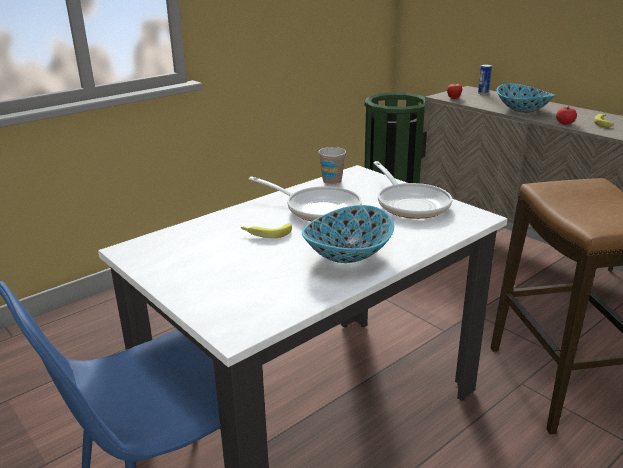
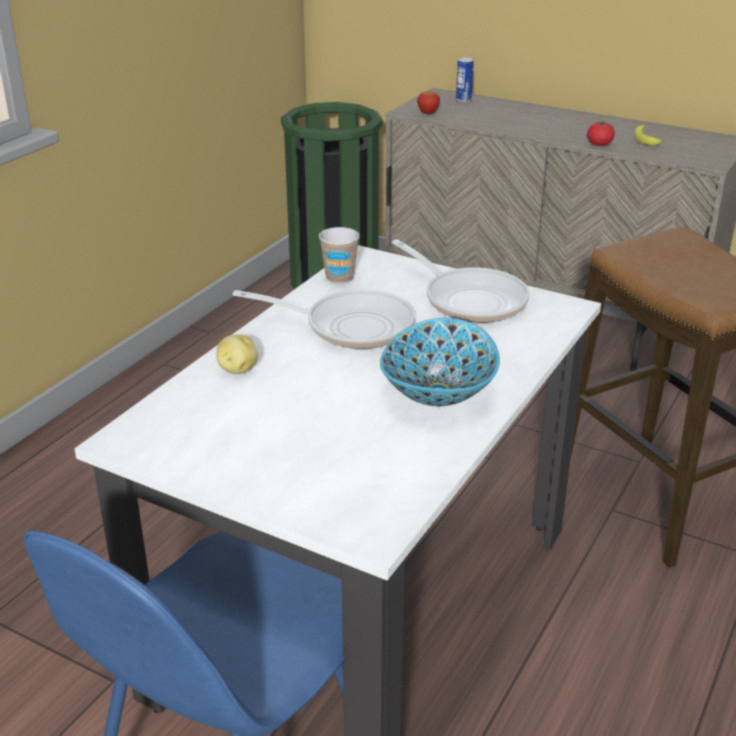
camera: 20 degrees left, 5 degrees up
banana [240,224,292,238] -> none
bowl [497,83,555,113] -> none
none -> potato [217,334,258,374]

